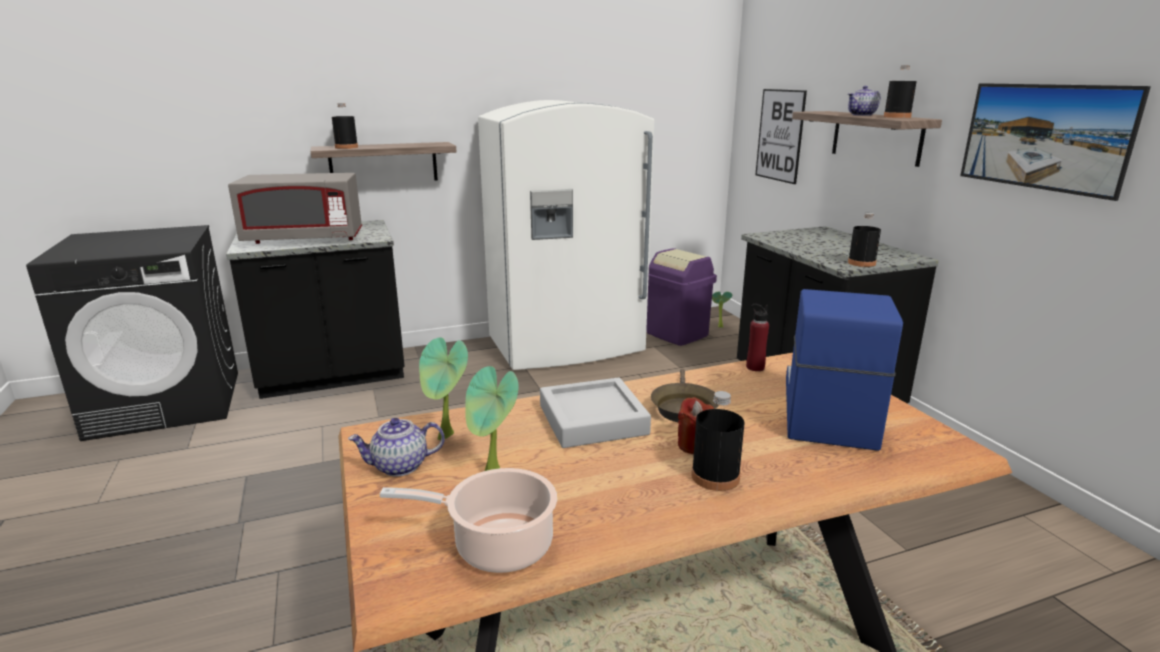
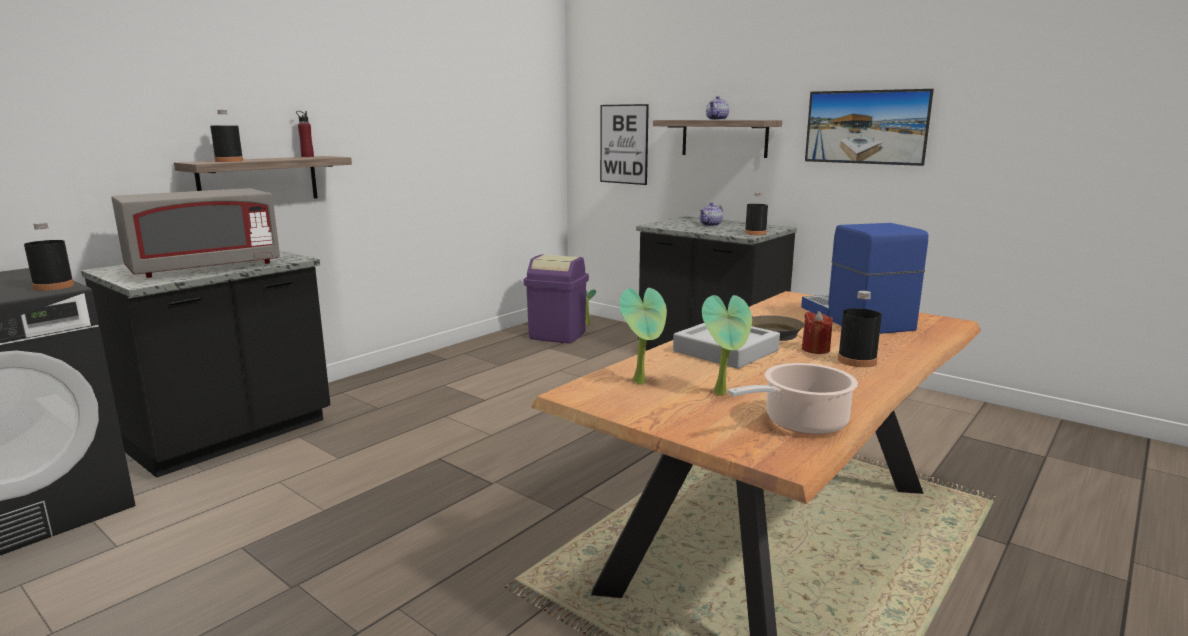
camera: 30 degrees left, 5 degrees down
teapot [348,418,445,476] -> teapot moved to [700,202,723,226]
white fridge [478,100,654,370] -> none
red bottle [746,304,769,371] -> red bottle moved to [296,111,314,157]
black bottle [884,65,917,118] -> black bottle moved to [24,222,74,291]

